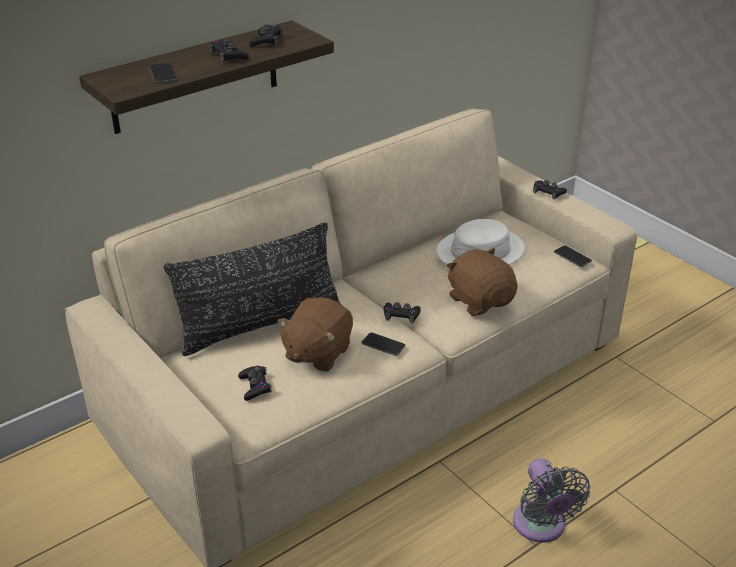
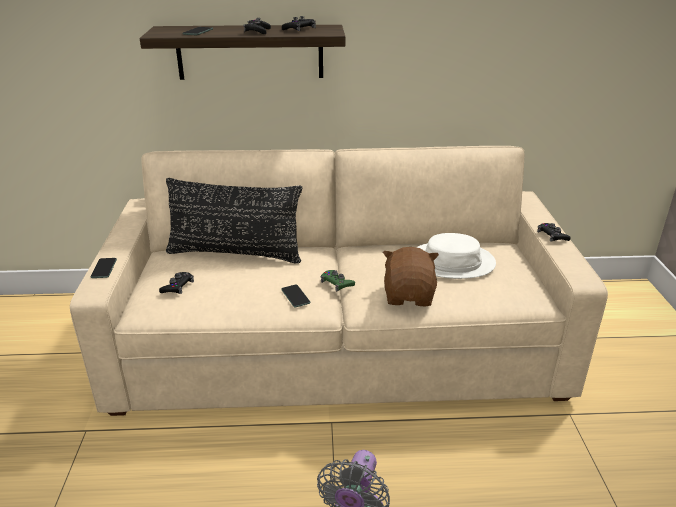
camera: 35 degrees right, 5 degrees down
brown plush toy [277,297,353,372] -> none
black game controller [383,302,421,323] -> green game controller [321,270,355,291]
phone [554,245,592,267] -> phone moved to [90,258,117,278]

